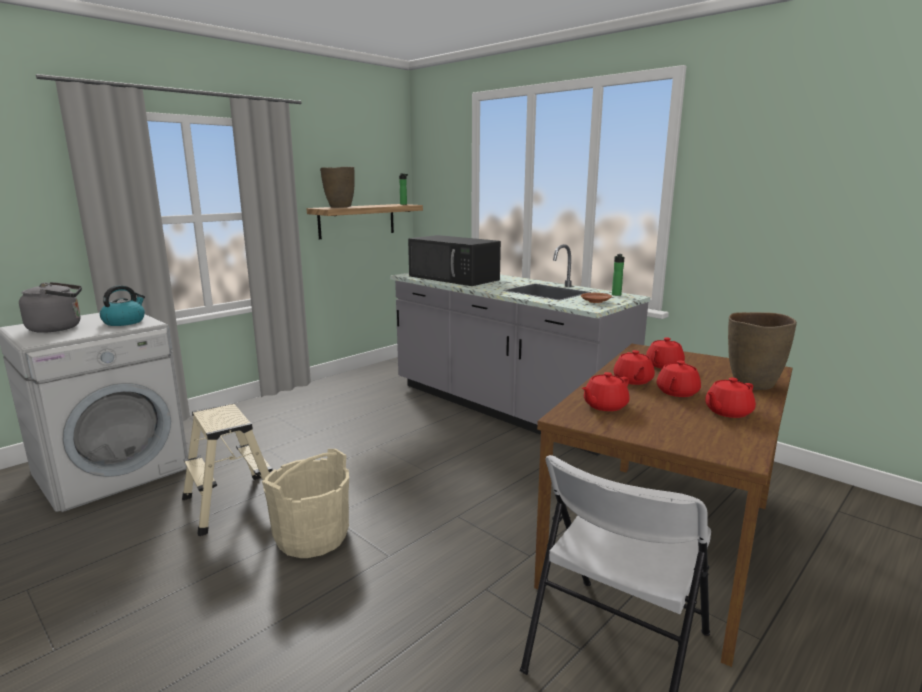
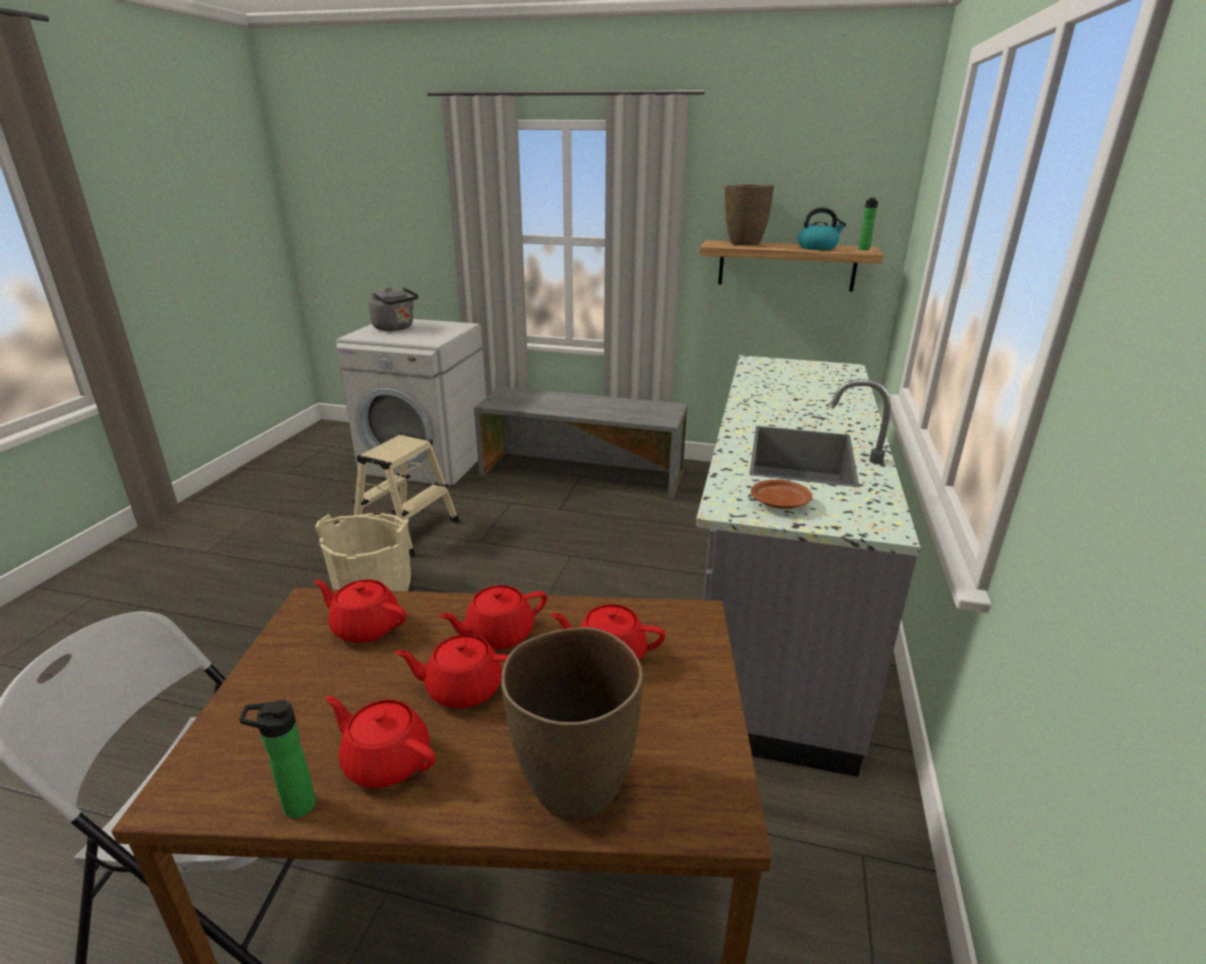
camera: 60 degrees right, 10 degrees up
kettle [100,285,145,326] -> kettle moved to [798,207,846,250]
black microwave [408,235,501,286] -> none
bottle [612,254,624,296] -> bottle moved to [239,700,316,818]
none -> grey bench [474,387,688,499]

